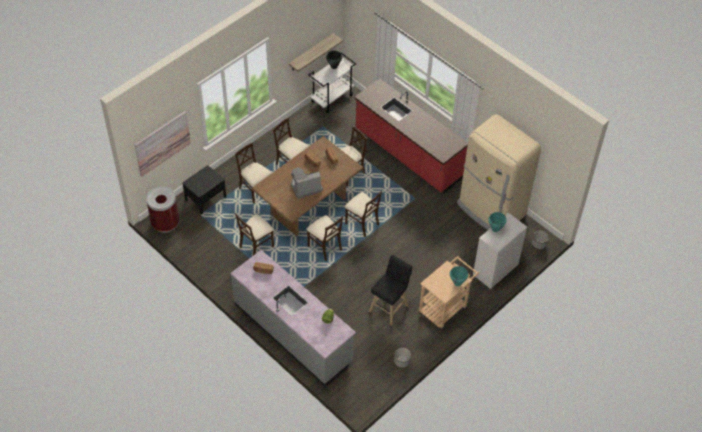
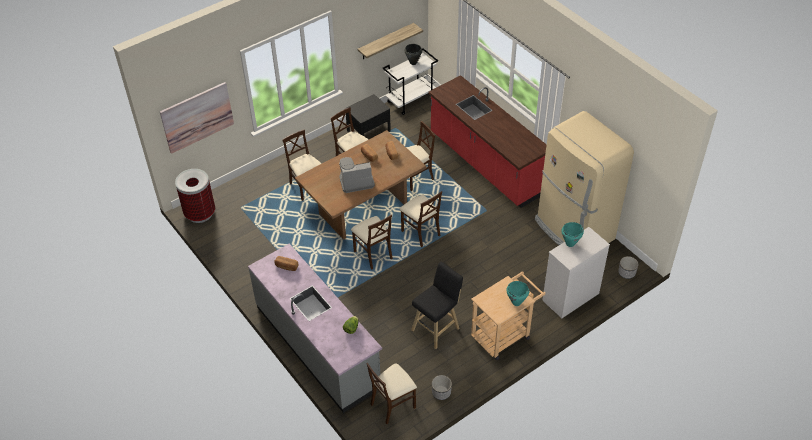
camera: 10 degrees right, 5 degrees down
black nightstand [183,165,226,215] -> black nightstand moved to [345,94,391,136]
beige chair [235,214,274,256] -> beige chair moved to [366,362,417,424]

